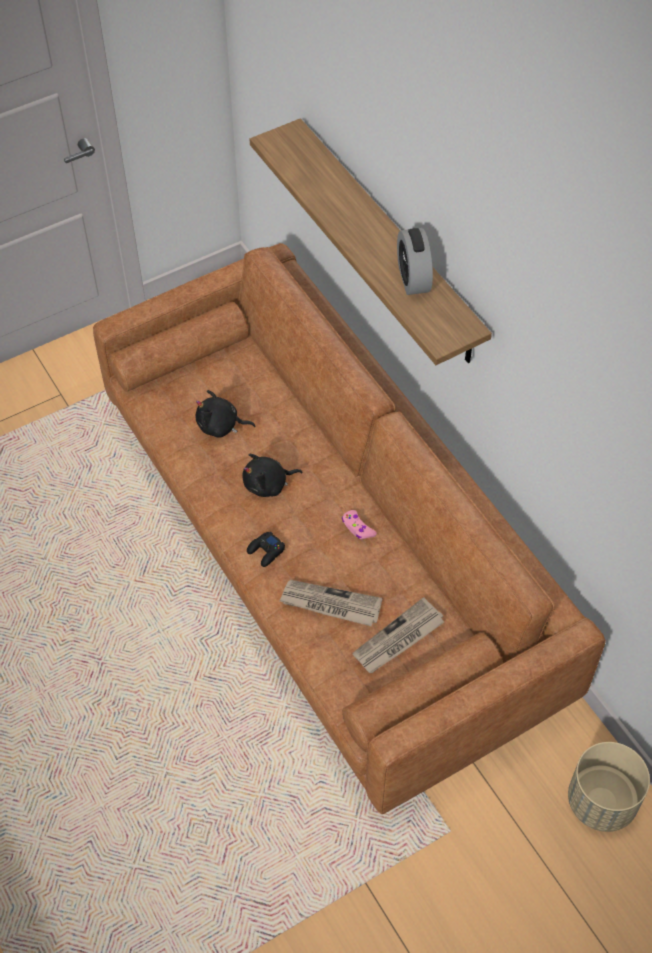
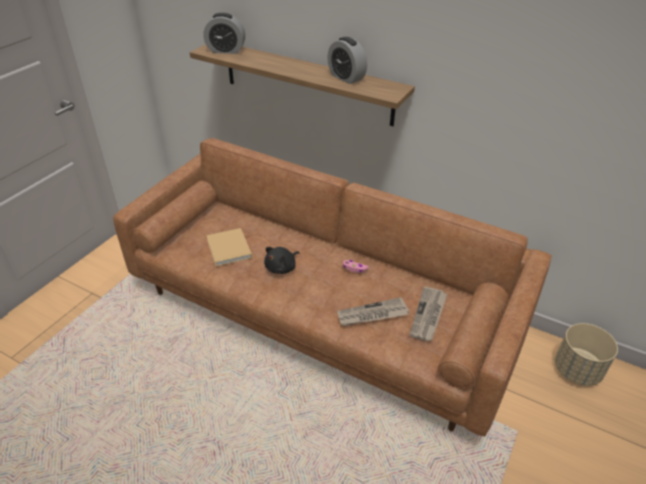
camera: 30 degrees left, 15 degrees down
black plush toy [195,390,256,438] -> beige book [206,228,252,266]
black game controller [247,532,285,567] -> none
none -> alarm clock [203,13,245,54]

